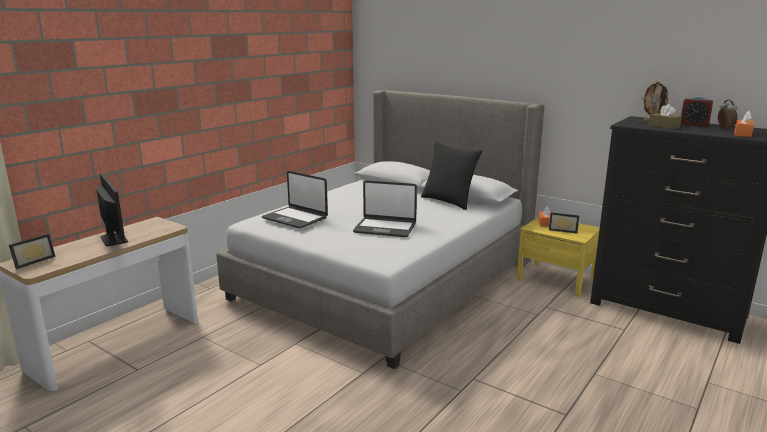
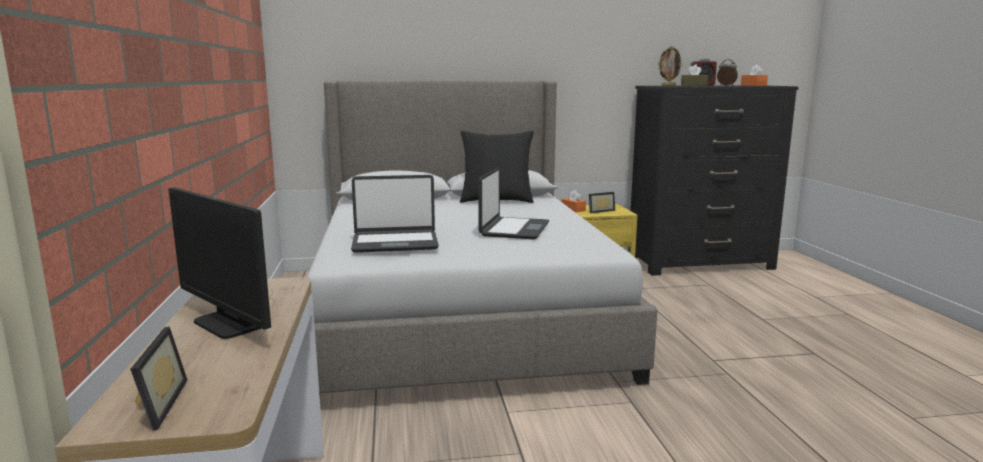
camera: 45 degrees left, 5 degrees down
monitor [96,173,128,246] -> monitor turned 150 degrees counterclockwise [168,187,271,339]
laptop [353,181,417,237] -> laptop turned 45 degrees counterclockwise [478,167,549,239]

